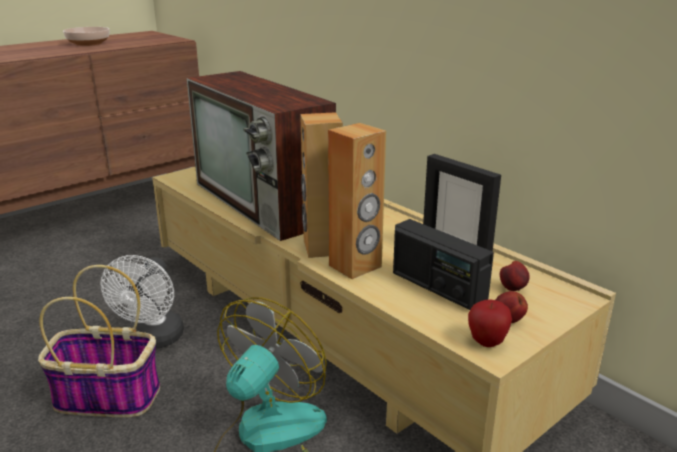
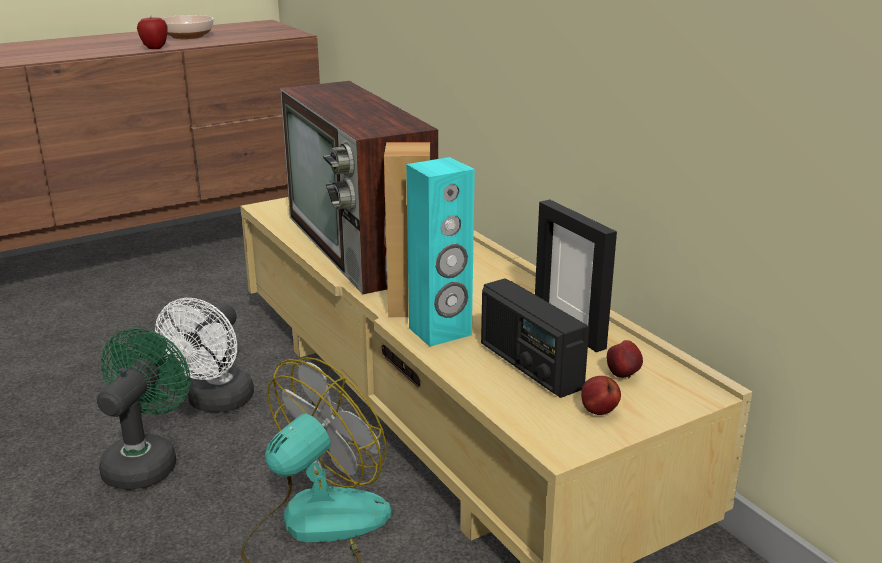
camera: 10 degrees right, 0 degrees up
basket [38,265,160,417] -> green fan [97,328,191,490]
brown speaker [328,123,386,279] -> turquoise speaker [406,157,475,347]
apple [468,300,512,347] -> apple moved to [137,17,168,49]

